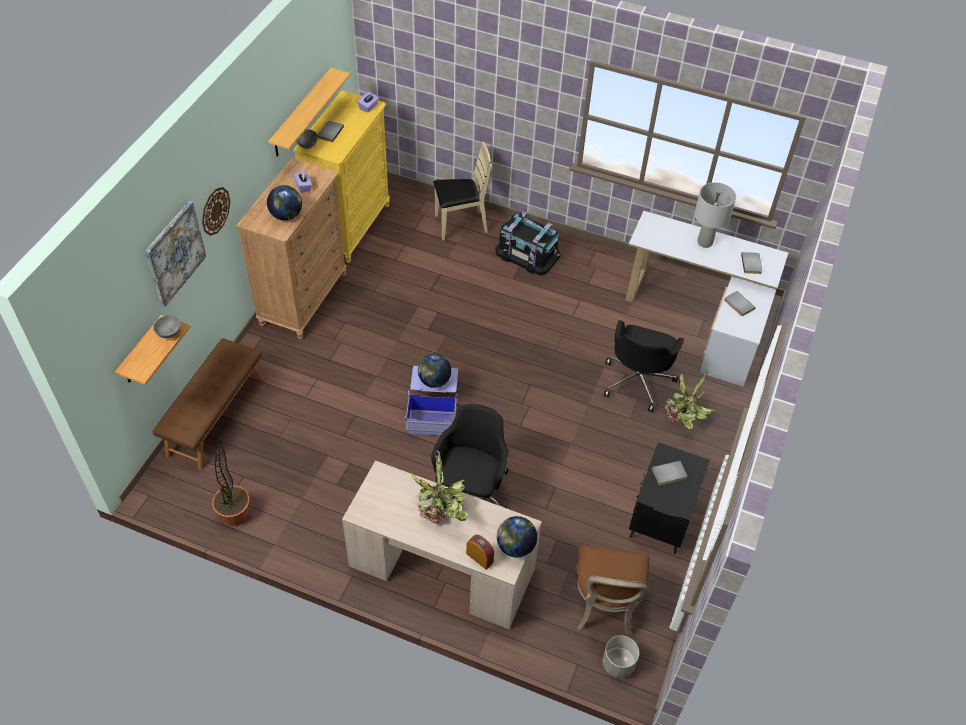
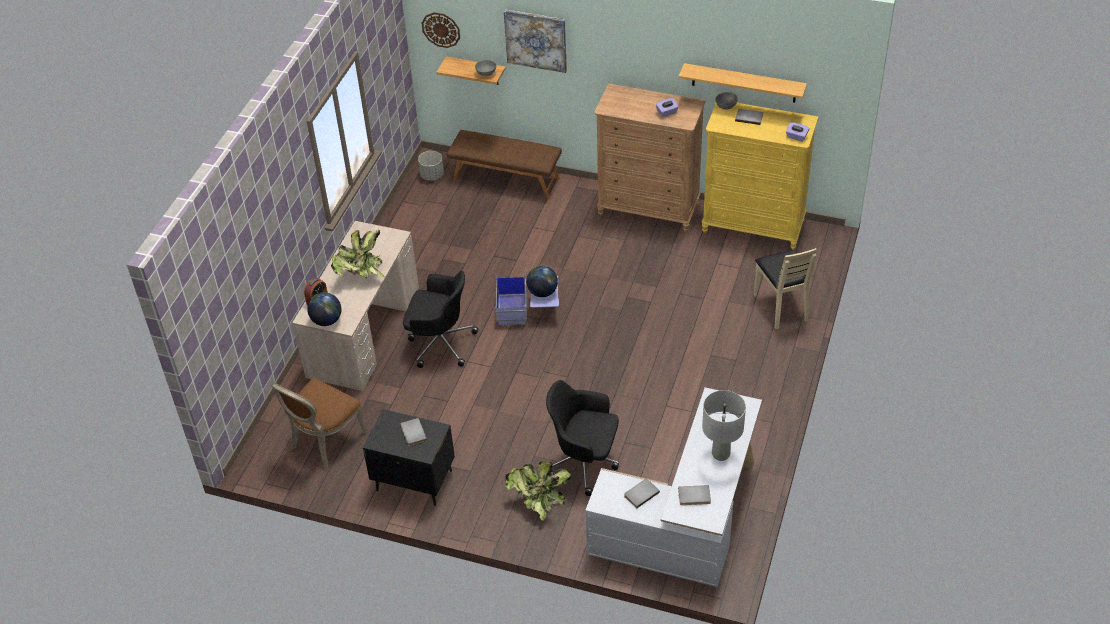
camera: 90 degrees right, 5 degrees down
wall clock [202,187,230,236] -> wall clock moved to [422,12,460,48]
potted plant [212,439,249,526] -> none
globe [267,185,302,221] -> none
black storage box [495,211,560,275] -> none
brown chair [574,546,650,637] -> brown chair turned 60 degrees counterclockwise [271,378,368,467]
grey planter [603,636,639,678] -> grey planter moved to [418,151,444,181]

